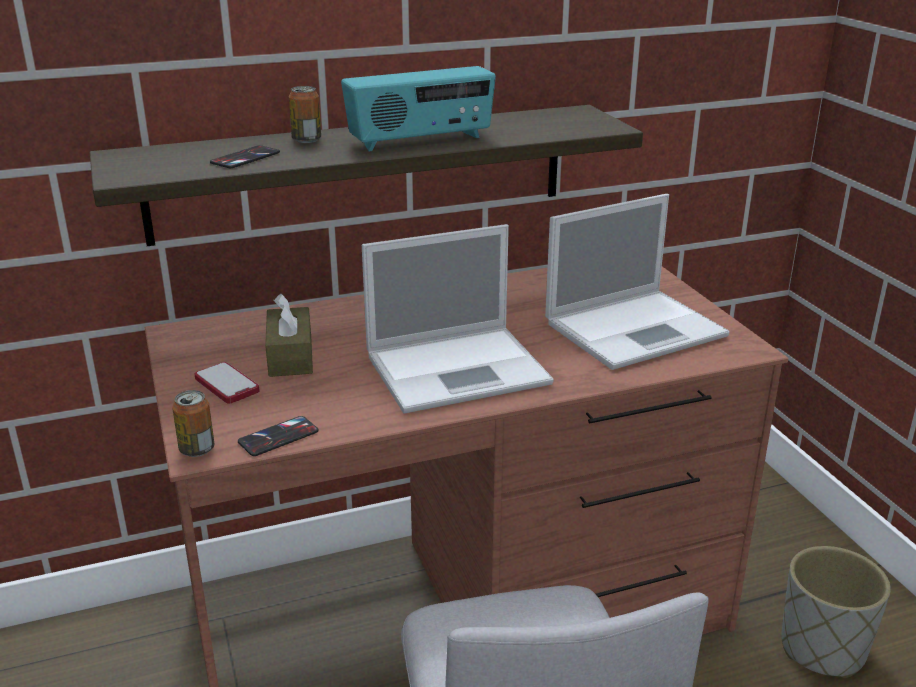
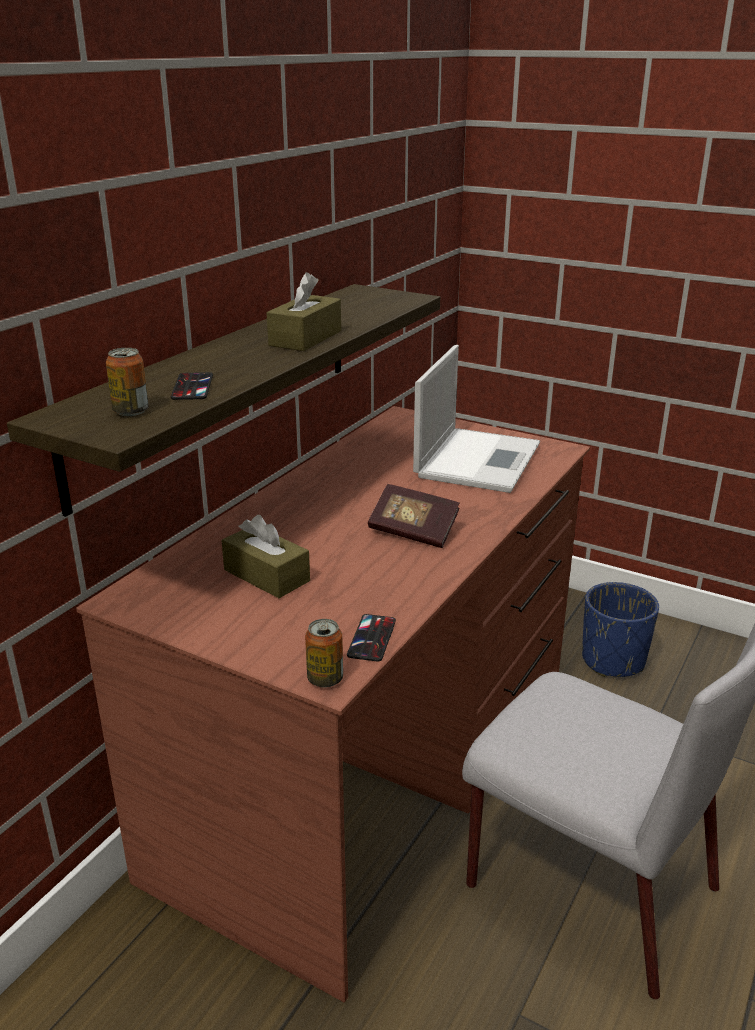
camera: 40 degrees left, 0 degrees up
phone [194,362,260,404] -> none
can [289,86,321,143] -> can moved to [106,348,149,416]
radio [341,66,496,151] -> brown tissue box [267,272,341,351]
laptop [362,224,554,414] -> book [368,484,460,548]
grey planter [781,546,891,678] -> blue planter [582,582,659,677]

